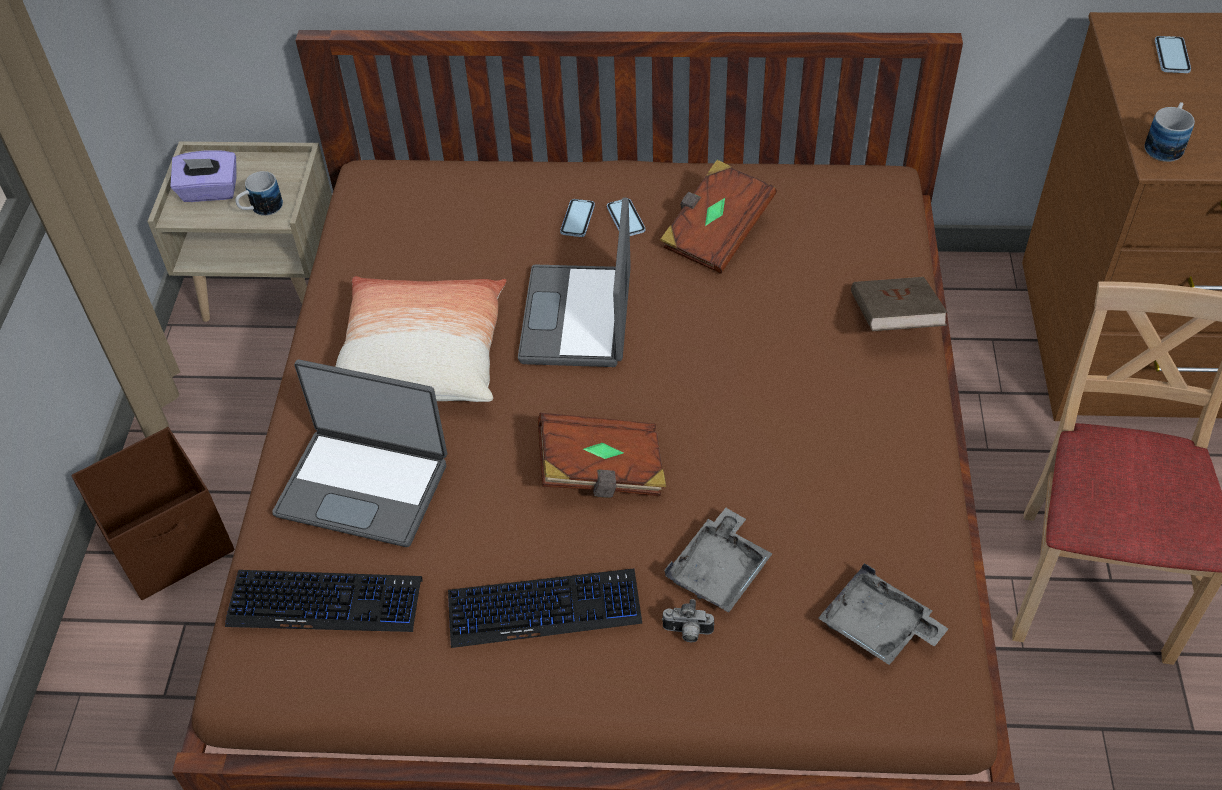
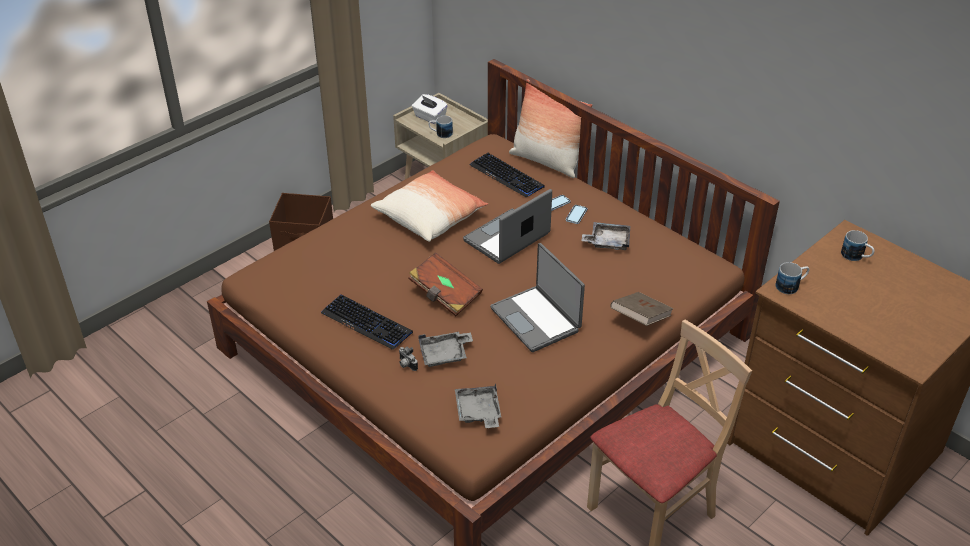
camera: 40 degrees right, 10 degrees down
purple tissue box [170,150,237,202] -> white tissue box [412,94,448,124]
keyboard [225,570,423,632] -> keyboard moved to [470,153,544,197]
laptop [272,360,447,547] -> laptop moved to [490,243,585,352]
brown book [660,160,777,274] -> grey tray [582,222,630,250]
phone [1155,36,1191,73] -> mug [841,230,874,261]
none -> pillow [509,79,592,178]

